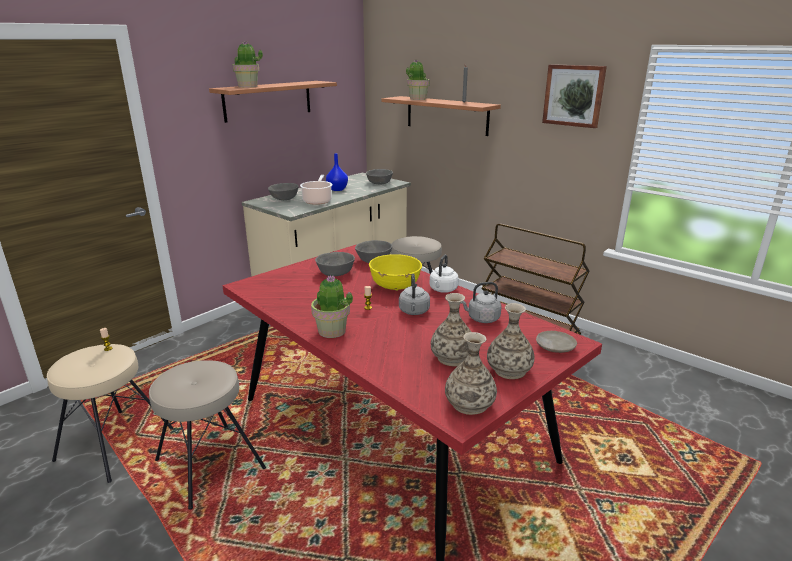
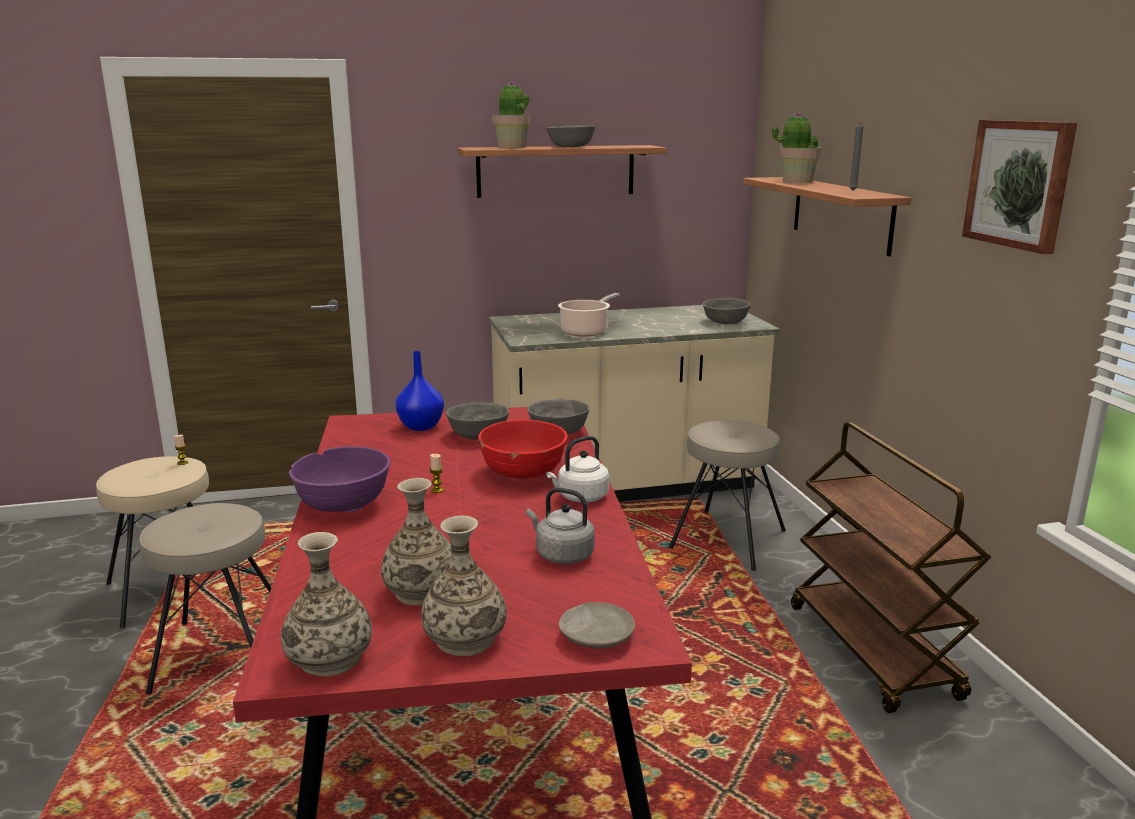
camera: 35 degrees right, 5 degrees down
grey bowl [268,183,299,200] -> grey bowl moved to [546,125,595,147]
potted plant [311,275,353,338] -> purple bowl [289,446,391,512]
blue vase [326,153,348,191] -> blue vase moved to [395,351,444,431]
yellow bowl [369,254,422,291] -> red bowl [478,420,567,480]
grey kettle [399,274,430,315] -> none

